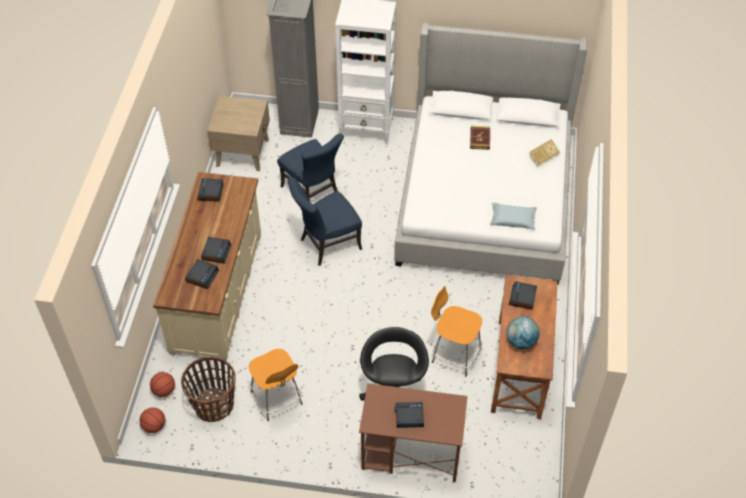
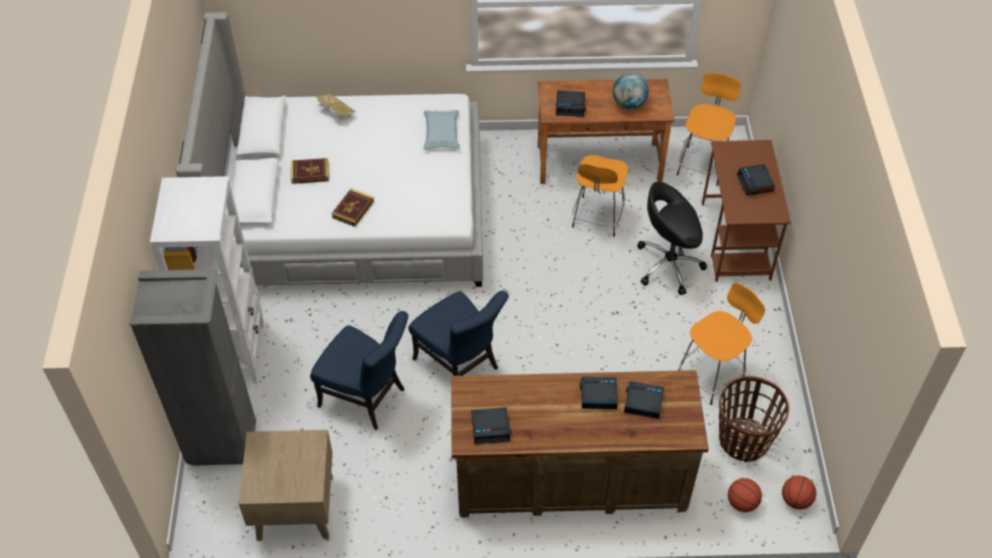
camera: 100 degrees left, 0 degrees up
blue chair [277,133,344,202] -> blue chair turned 75 degrees clockwise [310,311,408,430]
none -> book [332,189,374,227]
none -> orange stool [677,73,741,186]

